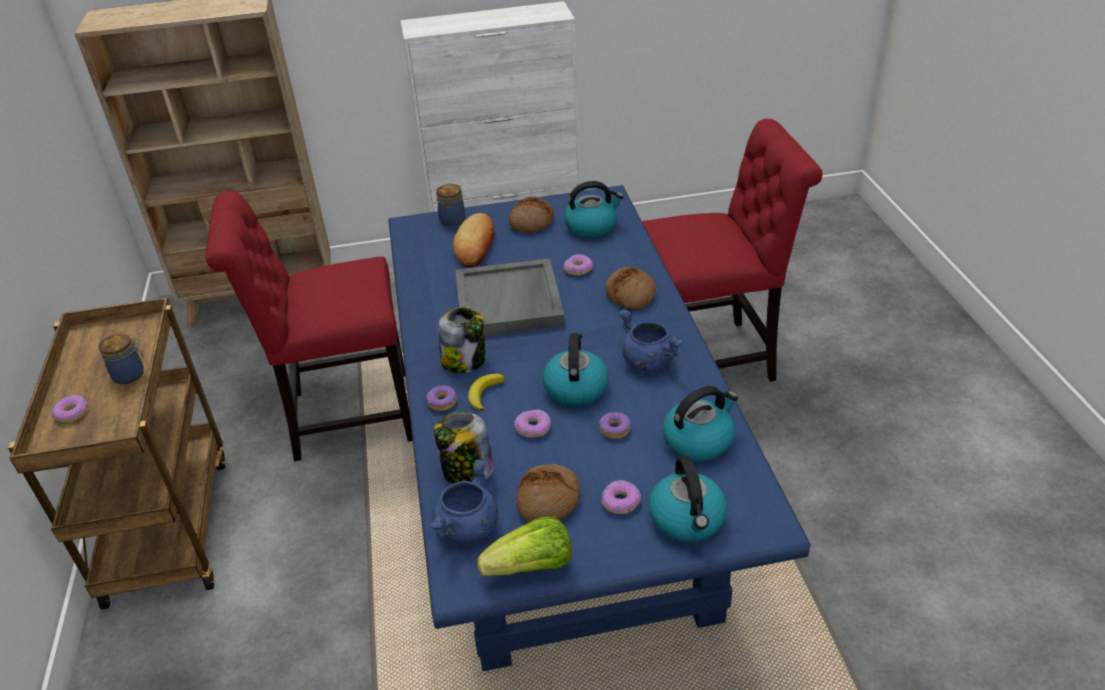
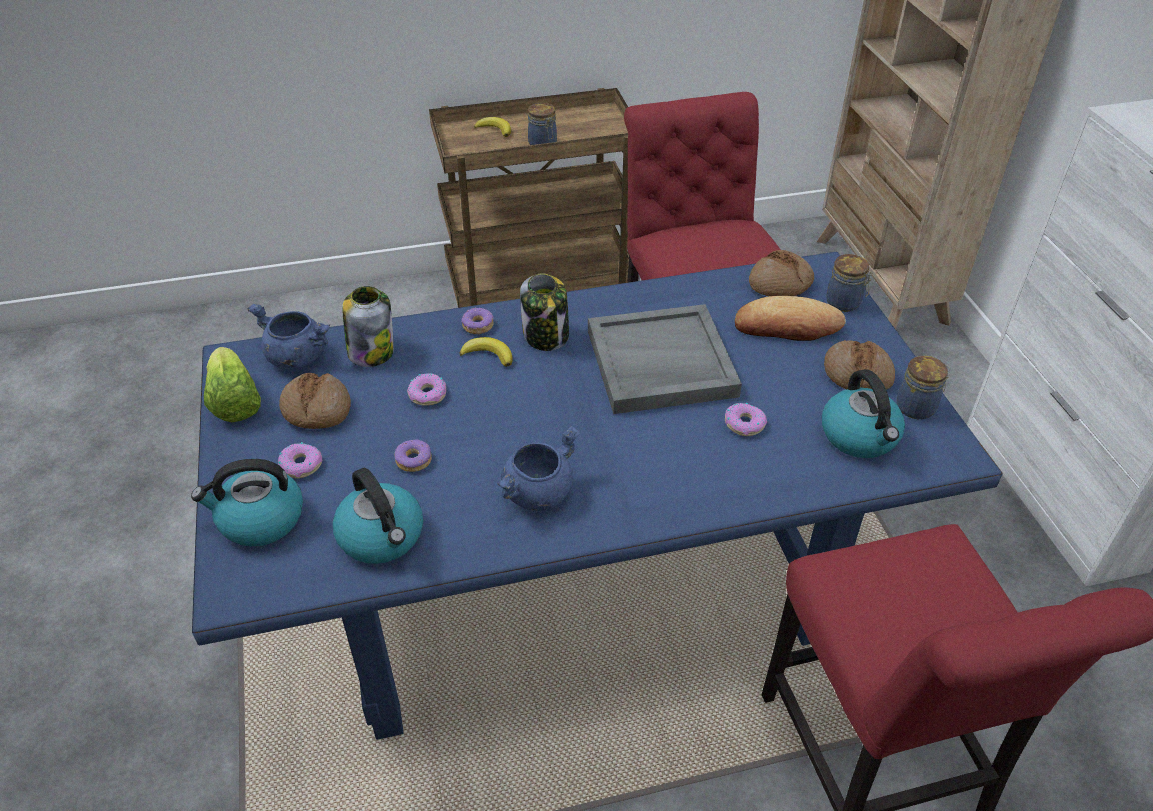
camera: 85 degrees right, 5 degrees up
donut [52,395,88,422] -> banana [474,117,511,137]
kettle [542,333,609,406] -> none
bread [605,267,656,309] -> bread moved to [749,250,814,296]
none -> jar [897,356,951,419]

